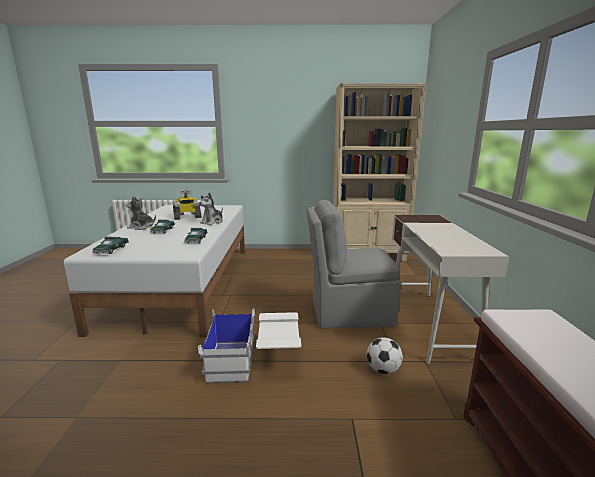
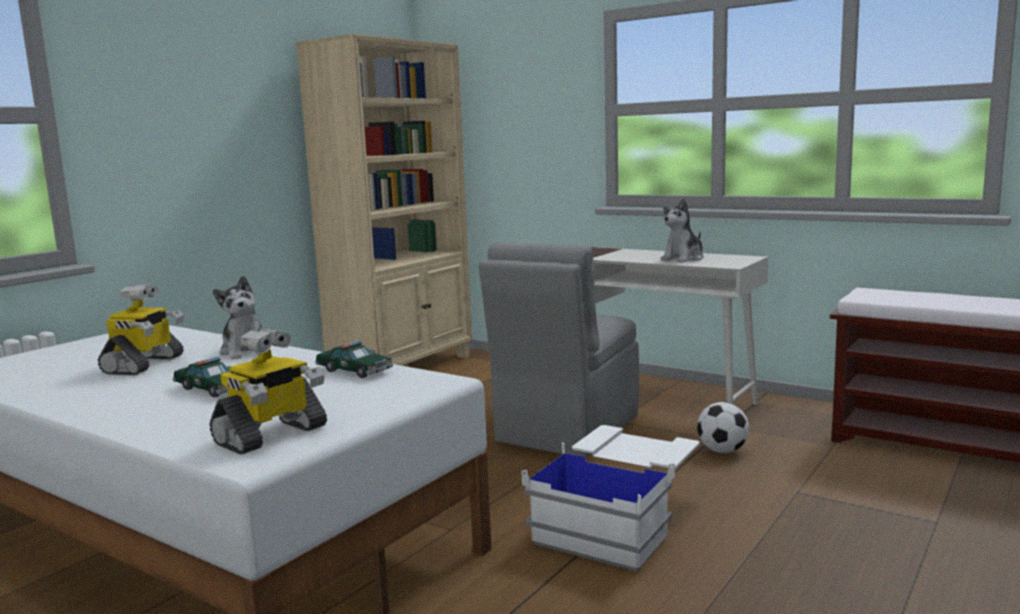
camera: 55 degrees left, 5 degrees down
toy car [92,236,129,254] -> toy robot [210,328,327,454]
plush toy [126,195,156,230] -> plush toy moved to [660,198,704,262]

